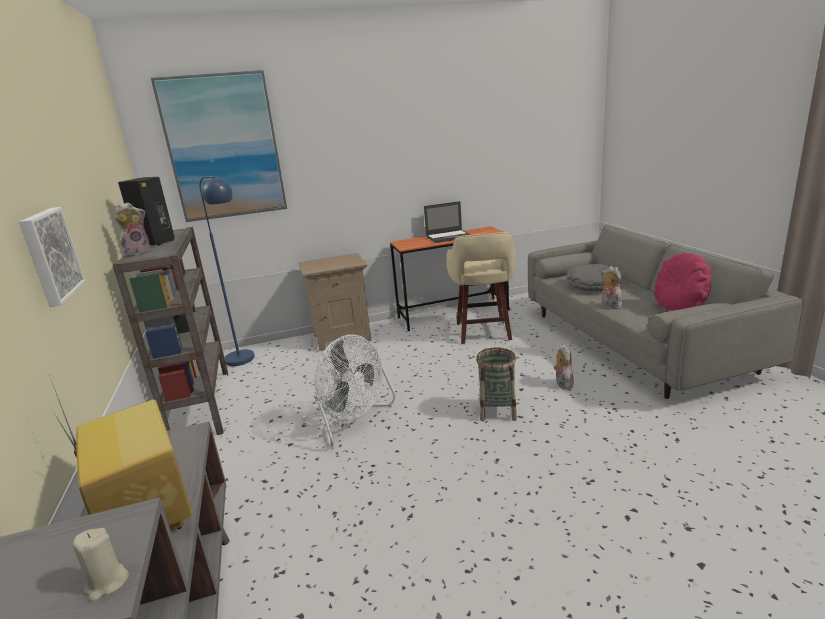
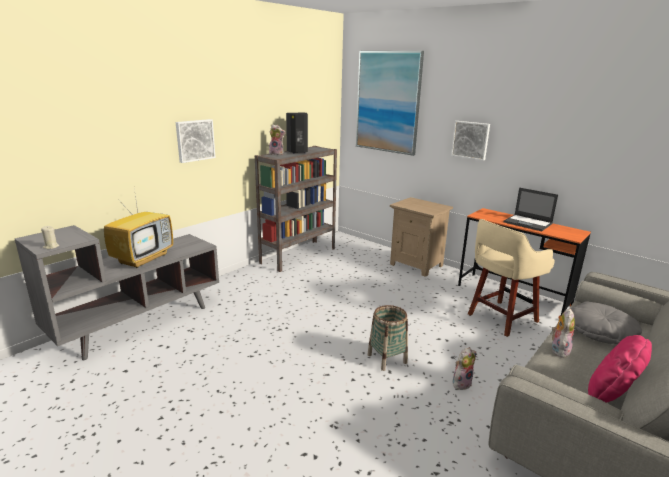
camera: 55 degrees right, 0 degrees up
blue floor lamp [199,176,255,366] -> none
white fan [301,334,396,450] -> none
none -> picture [451,121,490,161]

